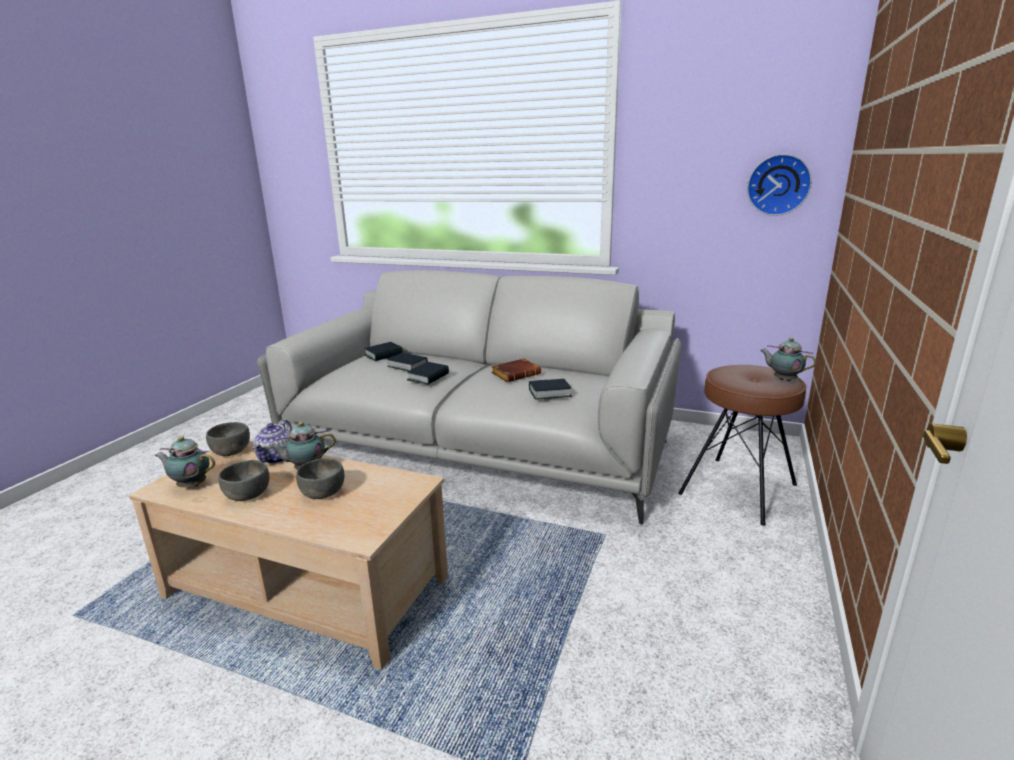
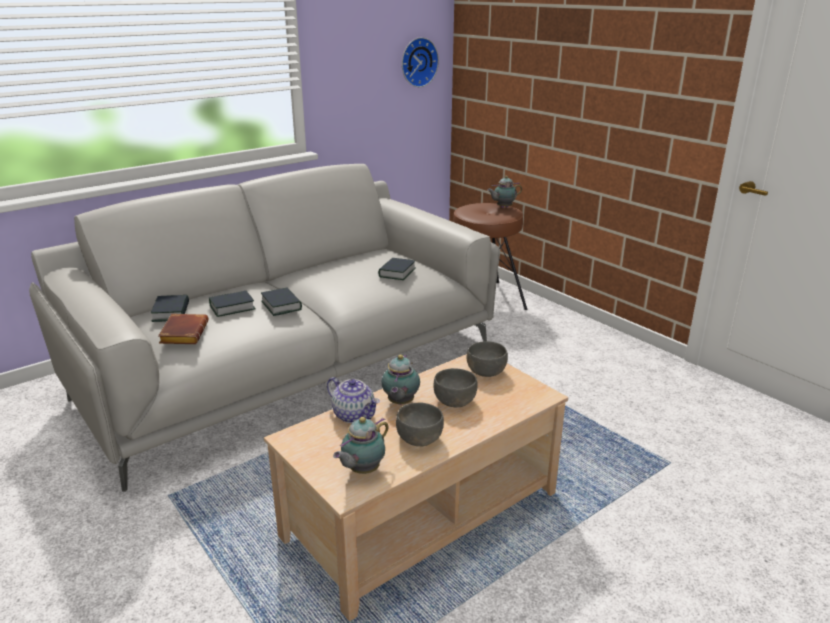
camera: 60 degrees left, 5 degrees up
grey bowl [206,422,250,456] -> grey bowl moved to [466,341,508,377]
brown book [491,358,541,382] -> brown book moved to [158,314,208,344]

